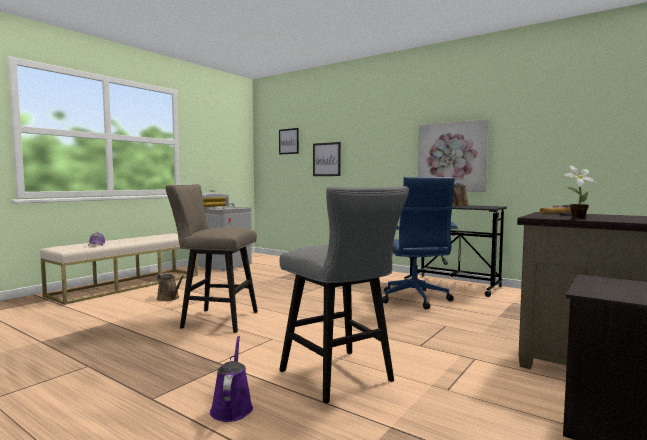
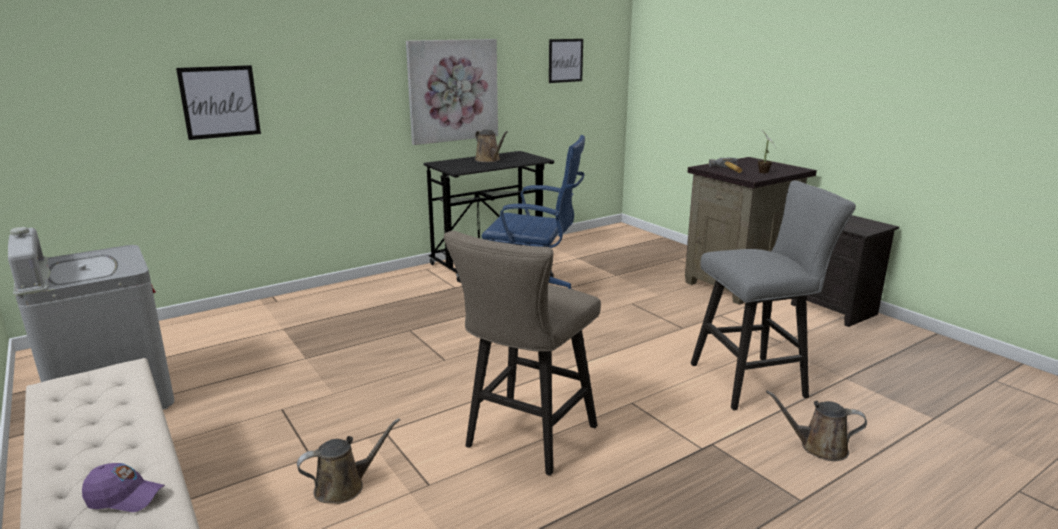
camera: 70 degrees left, 15 degrees up
purple watering can [210,336,253,422] -> brown watering can [766,390,867,461]
picture [279,128,299,154] -> picture moved to [549,39,583,83]

